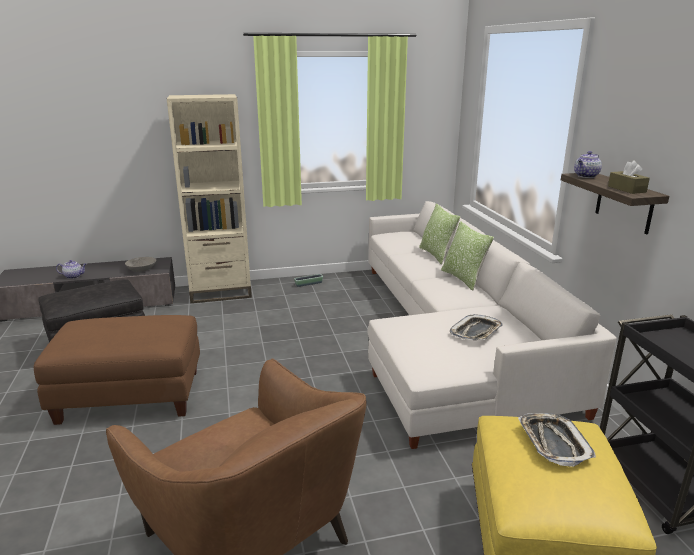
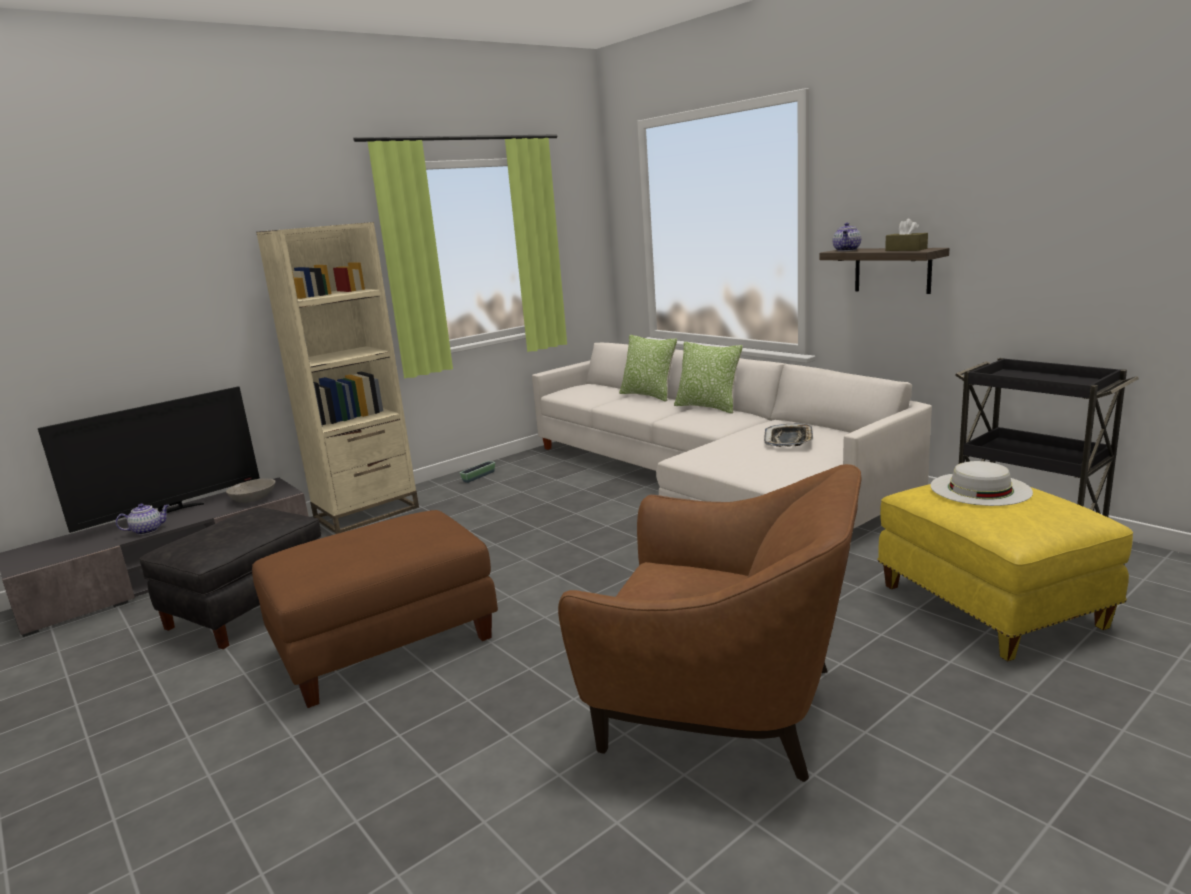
camera: 25 degrees left, 5 degrees down
tray [518,413,596,467] -> white hat [930,461,1033,506]
none -> television [38,386,260,533]

